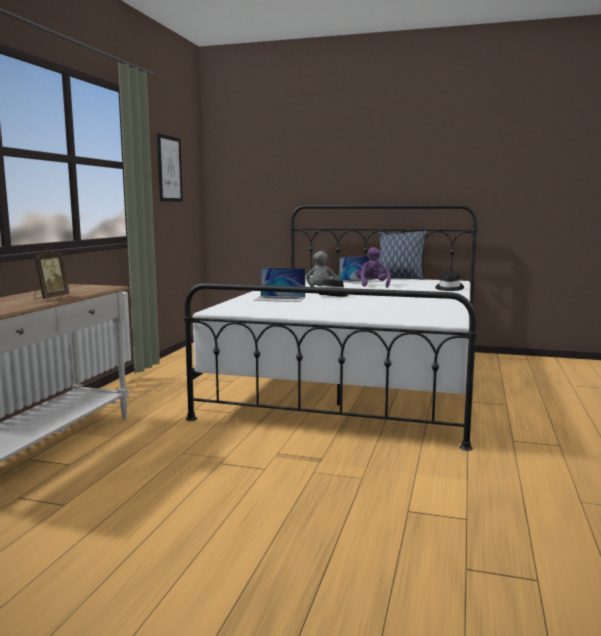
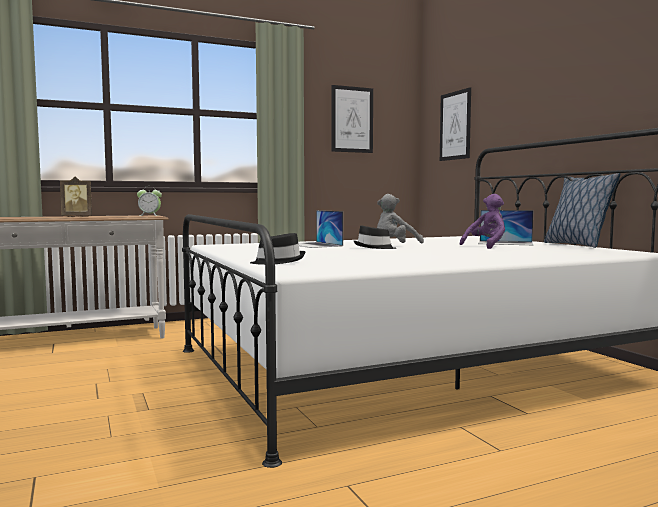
camera: 50 degrees right, 5 degrees down
black hat [435,272,464,291] -> black hat moved to [250,233,305,265]
none -> alarm clock [137,188,162,216]
none -> picture [440,87,471,161]

